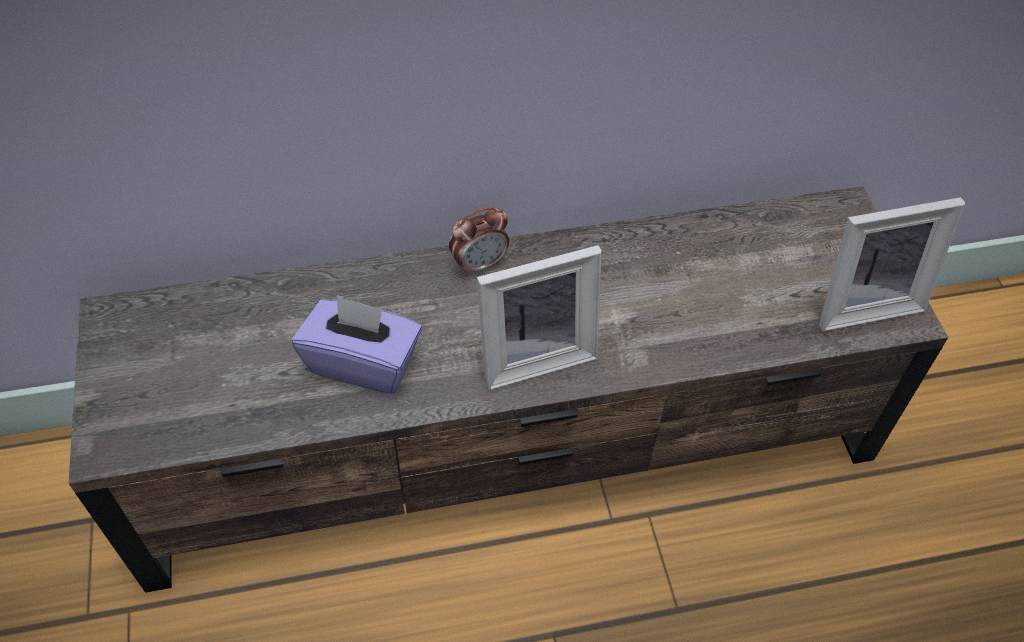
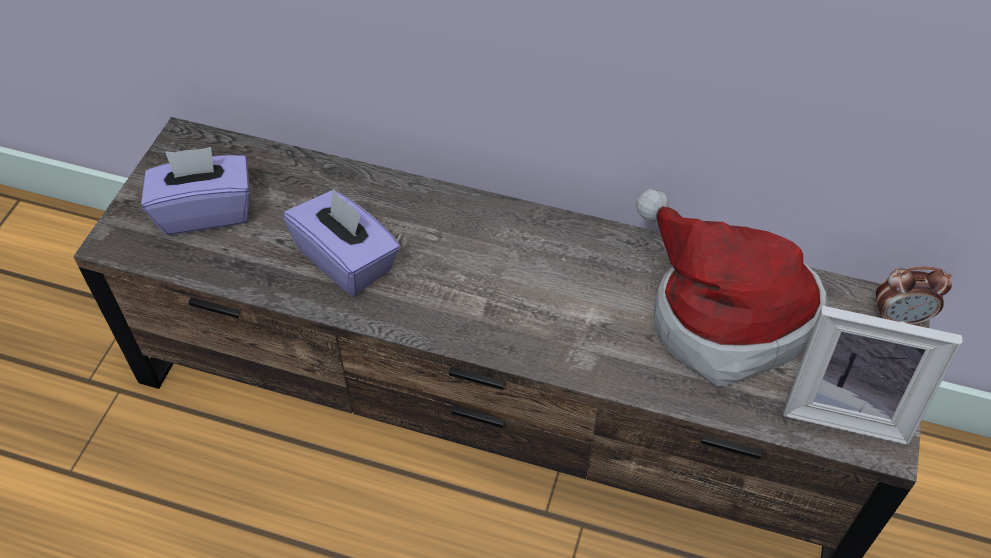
camera: 30 degrees right, 0 degrees up
alarm clock [449,207,509,276] -> alarm clock moved to [876,267,952,326]
picture frame [477,245,602,390] -> none
none -> purple tissue box [141,147,250,235]
none -> hat [636,189,828,387]

